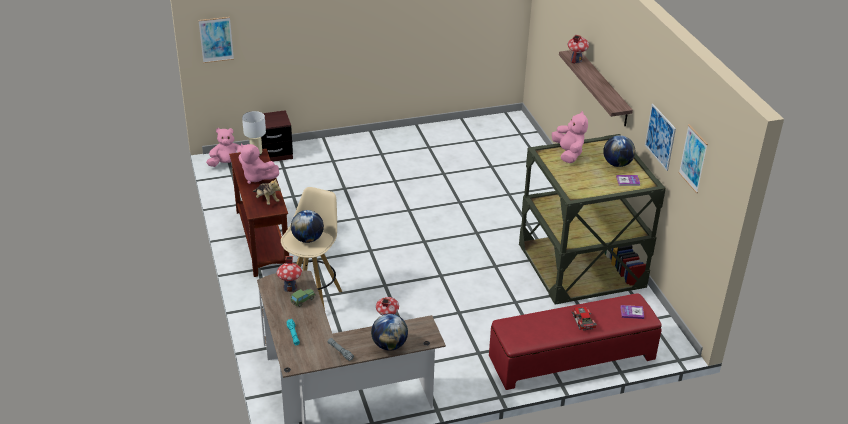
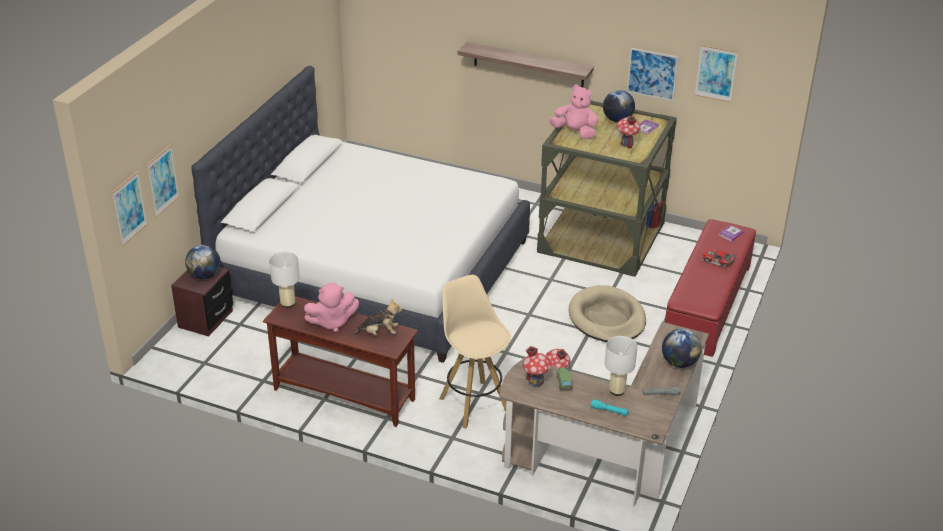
camera: 50 degrees left, 0 degrees up
pink plush toy [206,128,242,167] -> none
globe [291,210,324,243] -> globe moved to [185,245,221,279]
toy house [568,34,589,64] -> toy house moved to [616,116,641,149]
none -> picture [147,145,179,217]
none -> white bed [191,66,530,363]
none -> beige dog bed [568,285,646,342]
none -> white table lamp [605,336,637,396]

